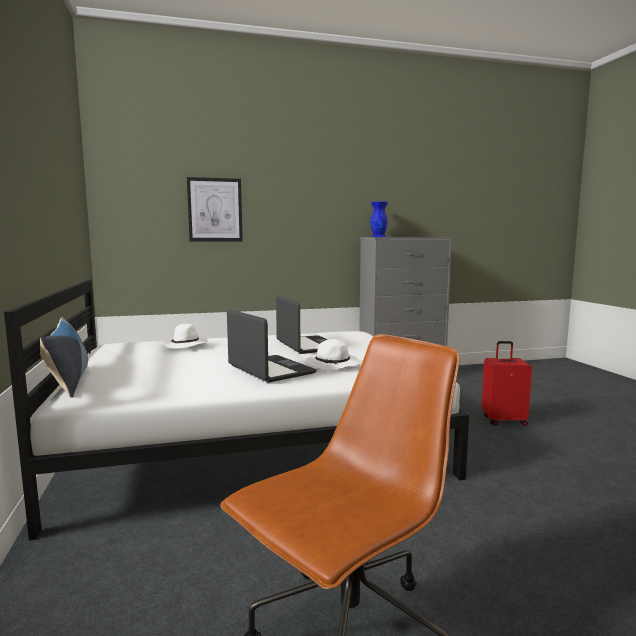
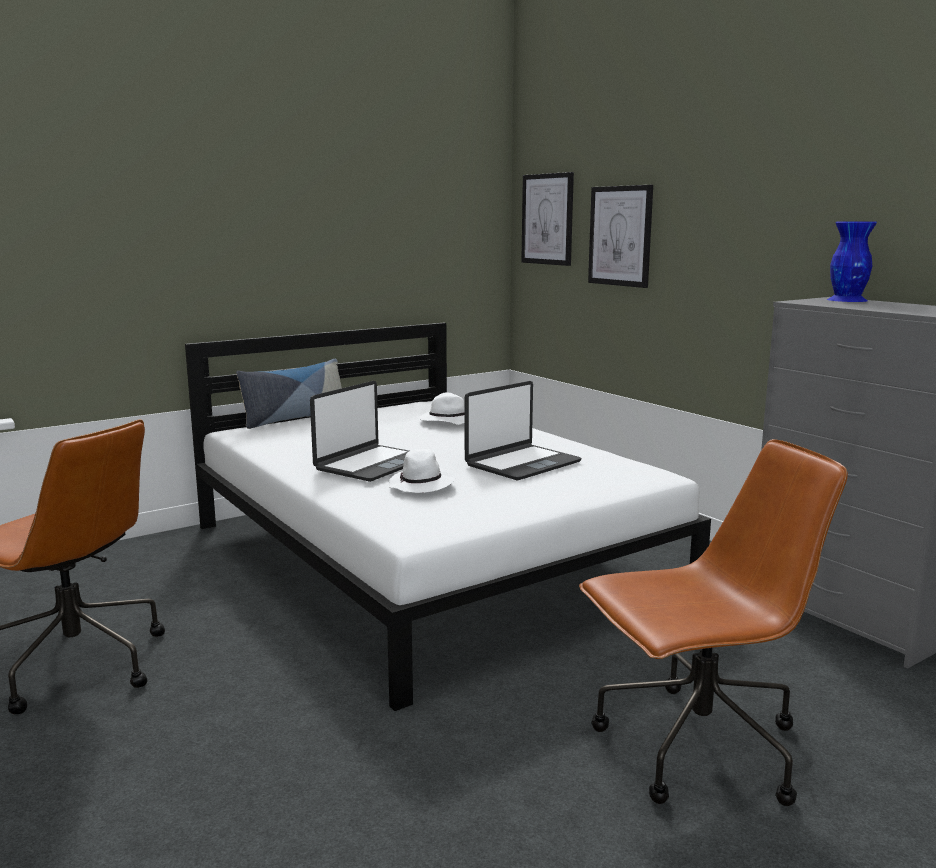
camera: 70 degrees right, 5 degrees up
red suitcase [481,341,532,426] -> brown office chair [579,439,848,806]
none -> picture [521,172,574,266]

